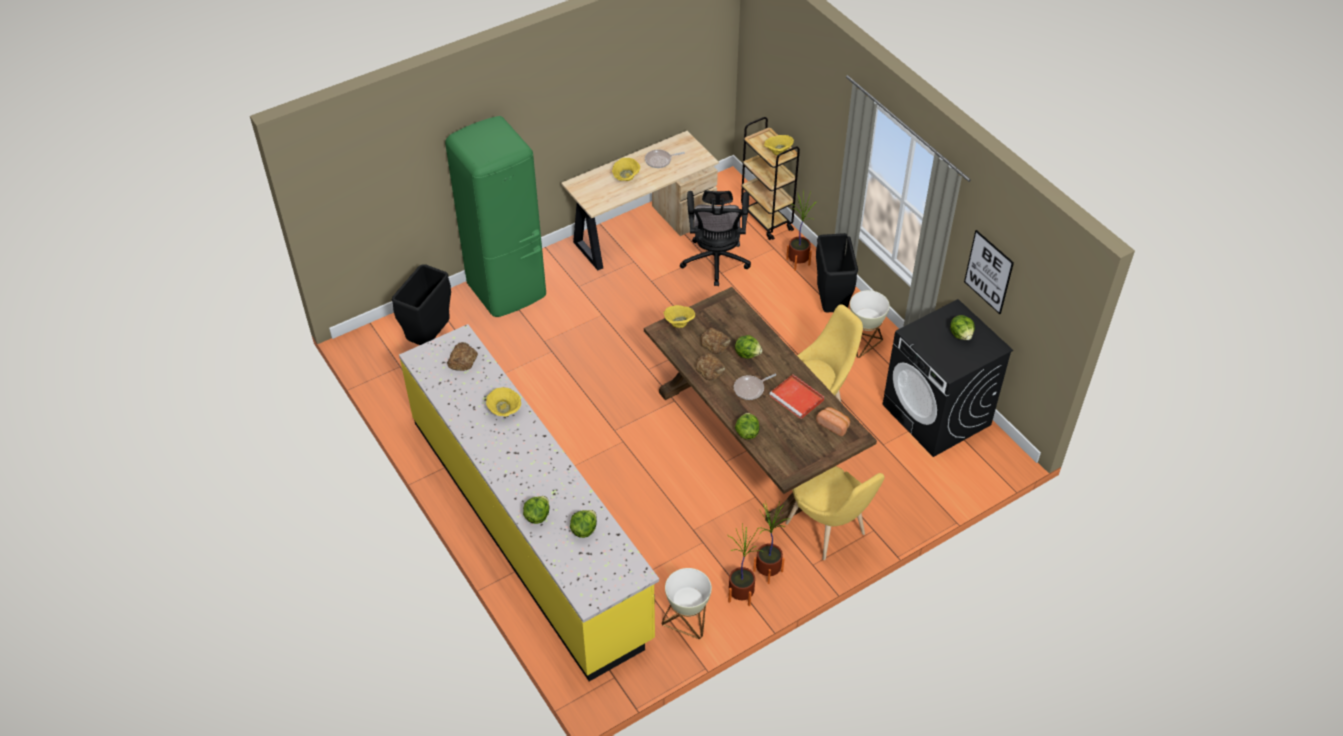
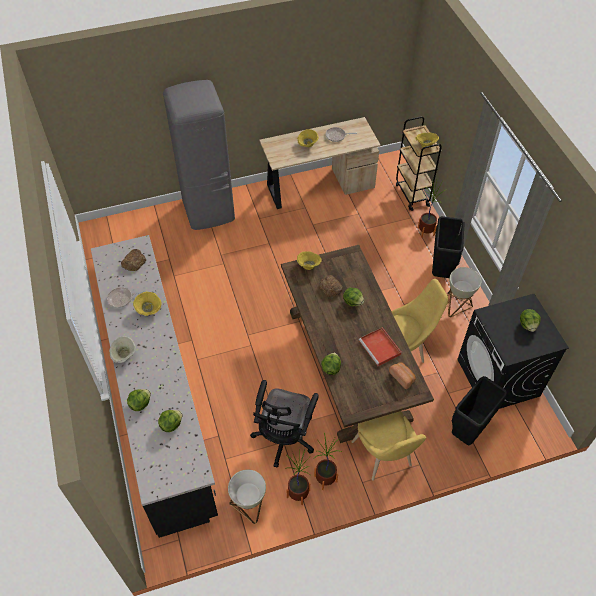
camera: 15 degrees right, 5 degrees up
black trash can [392,264,451,345] -> black trash can moved to [452,376,507,445]
yellow counter [399,324,659,681] -> black counter [91,235,218,538]
green fridge [445,116,546,317] -> grey fridge [163,80,235,230]
office chair [680,191,751,286] -> office chair moved to [250,380,319,468]
bread [696,353,726,380] -> none
frying pan [734,374,776,400] -> frying pan moved to [107,287,145,308]
picture [964,230,1014,314] -> none
none -> beige bowl [109,336,136,363]

